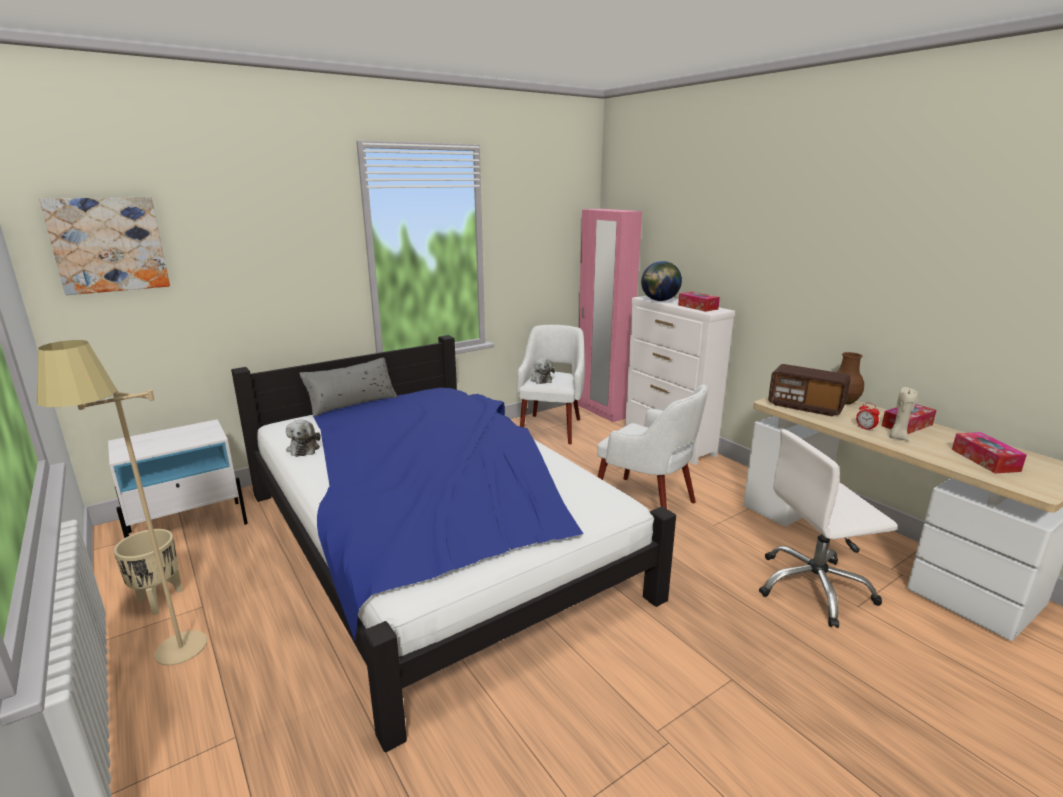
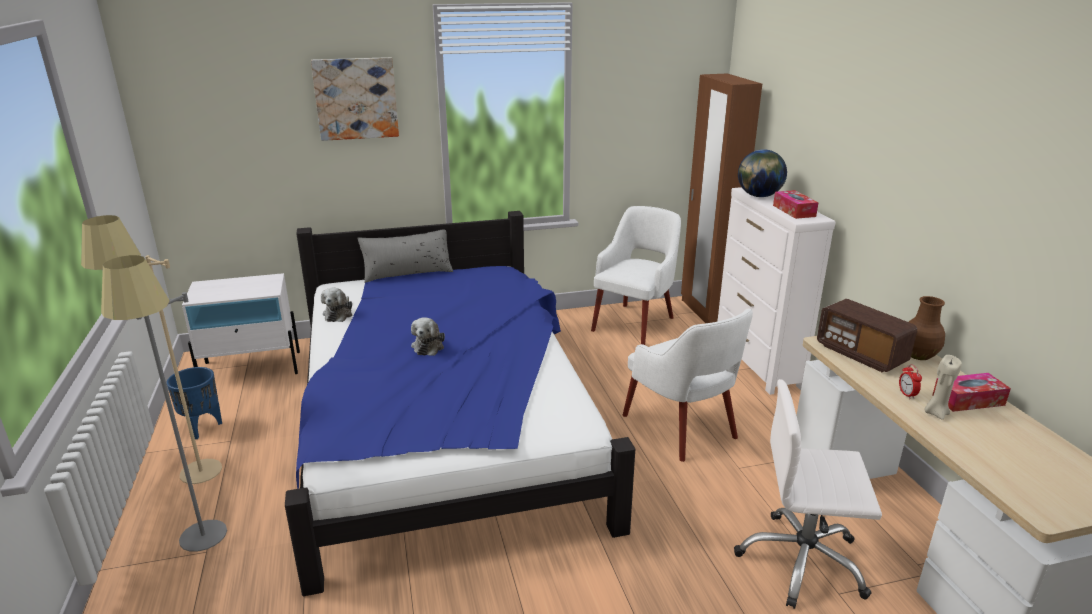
camera: 20 degrees right, 5 degrees up
picture [39,197,170,295] -> picture moved to [311,57,399,141]
beige planter [114,529,182,615] -> blue planter [167,367,222,439]
plush toy [530,358,555,384] -> plush toy moved to [411,317,445,356]
pink wardrobe [578,209,642,422] -> brown wardrobe [681,74,762,323]
tissue box [952,432,1027,473] -> none
none -> grey floor lamp [101,255,227,552]

